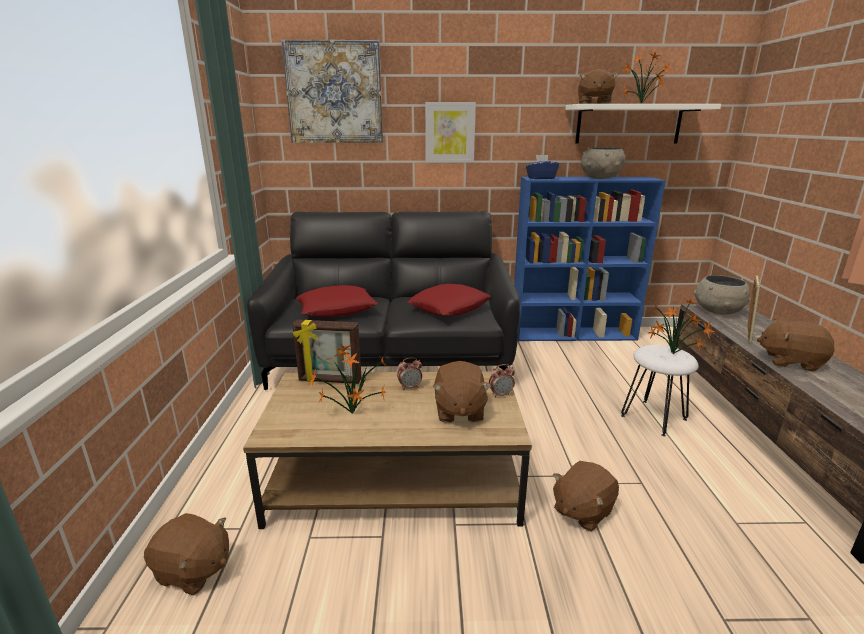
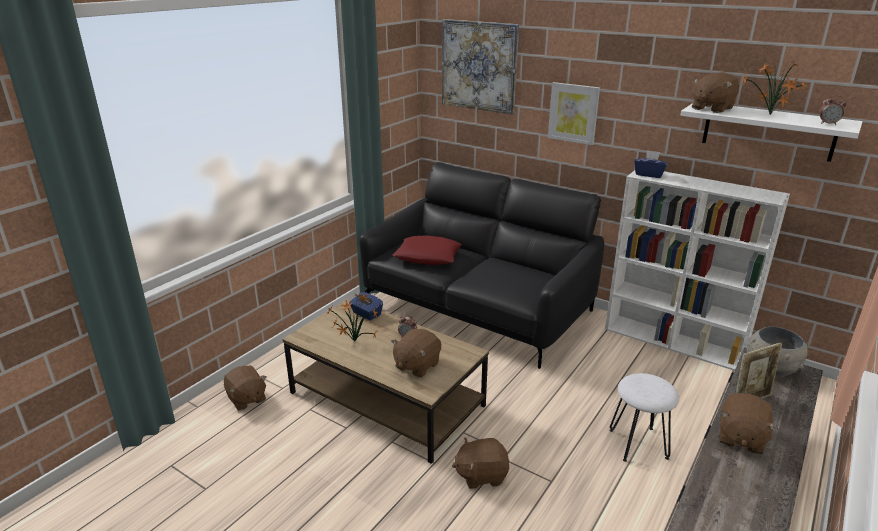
camera: 35 degrees right, 5 degrees up
picture frame [292,320,362,384] -> blue tissue box [349,292,383,321]
red pillow [408,284,491,316] -> none
alarm clock [489,364,515,398] -> alarm clock moved to [819,95,847,125]
blue bookcase [514,177,666,341] -> white bookcase [605,170,790,371]
grey bowl [581,147,626,179] -> none
potted plant [648,298,714,354] -> none
brown plush toy [757,318,834,372] -> brown plush toy turned 120 degrees counterclockwise [720,393,778,454]

